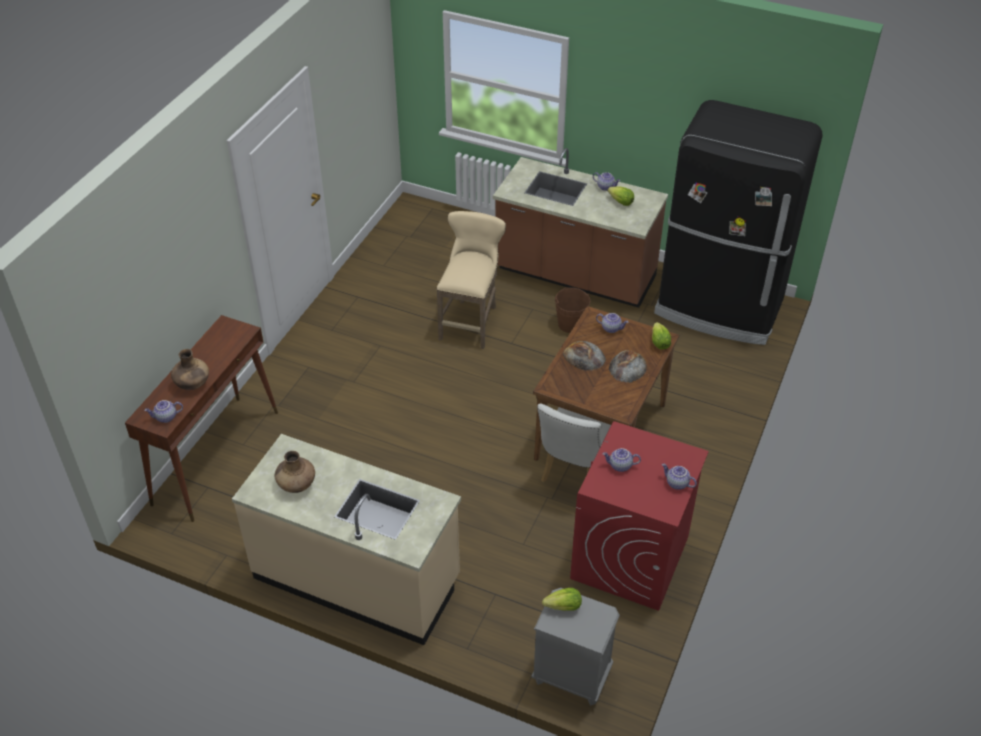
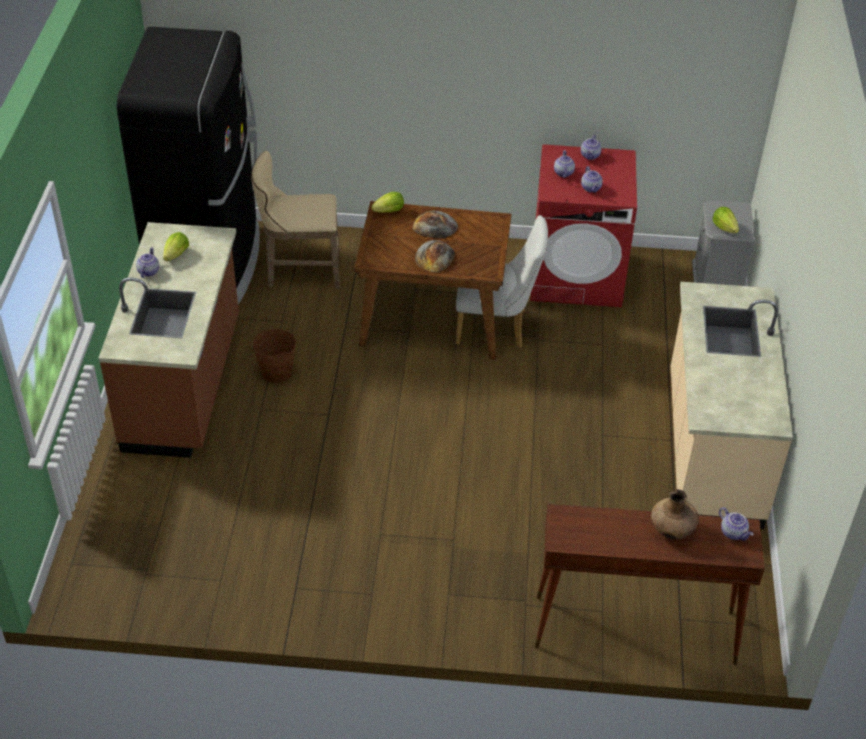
camera: 110 degrees left, 0 degrees up
brown vase [275,451,315,493] -> none
beige stool [436,211,506,349] -> beige stool moved to [251,151,340,289]
teapot [596,313,628,333] -> teapot moved to [554,150,575,178]

